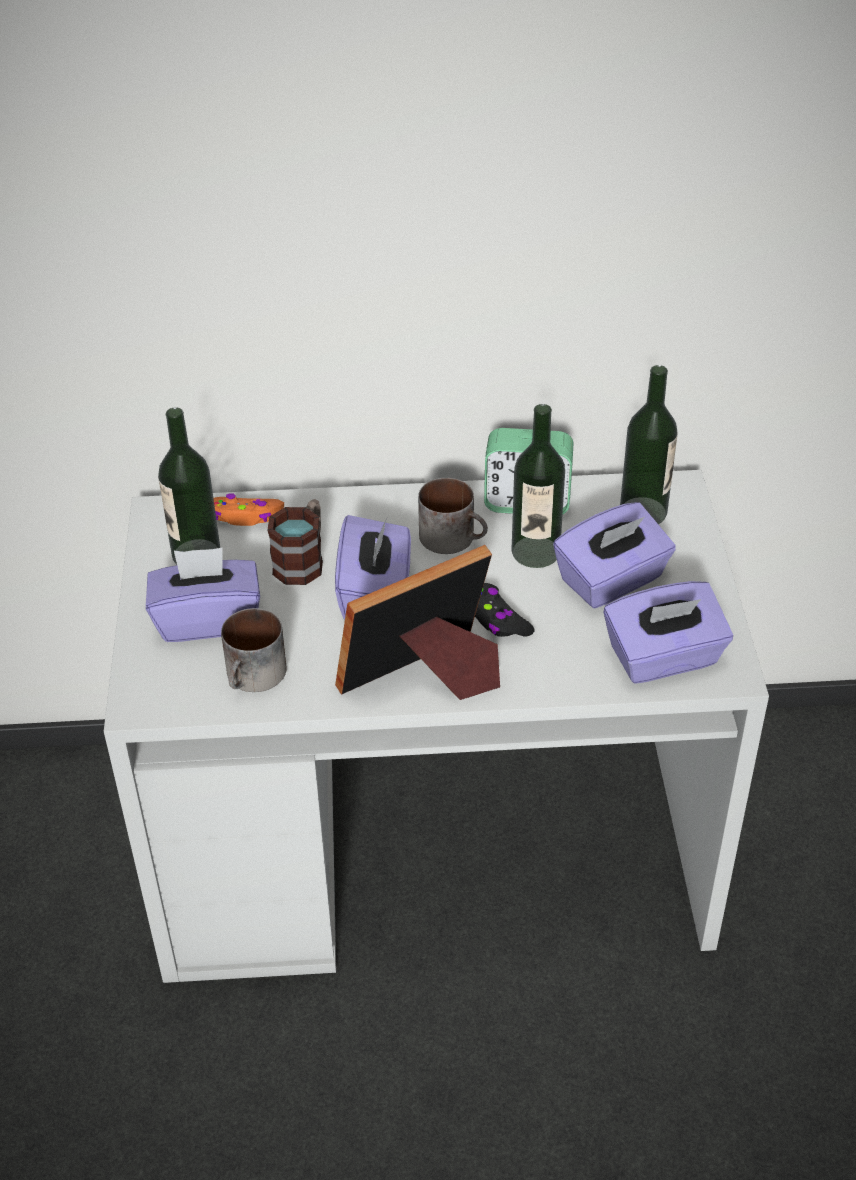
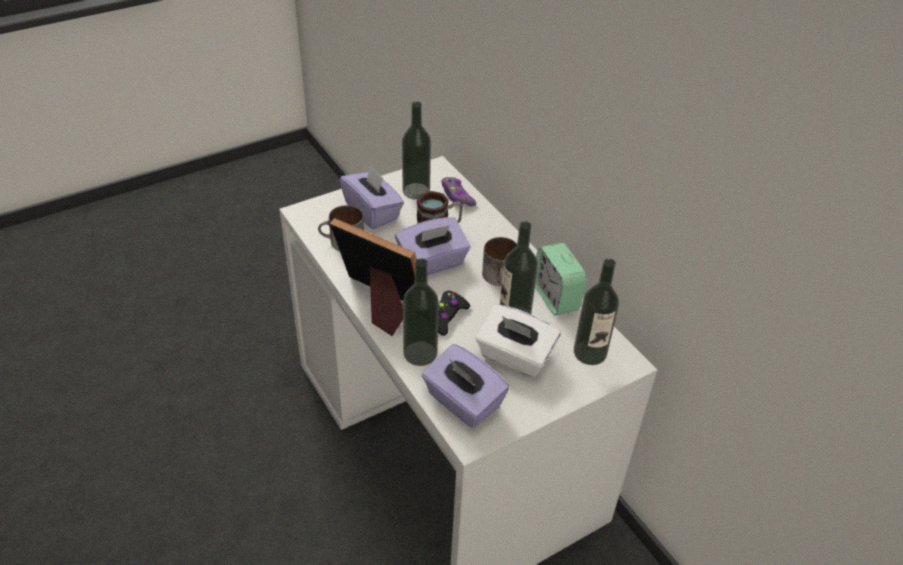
camera: 60 degrees right, 0 degrees up
orange game controller [213,493,284,526] -> purple game controller [441,177,476,207]
purple tissue box [553,502,676,608] -> white tissue box [476,305,561,378]
none -> bottle [403,258,439,366]

